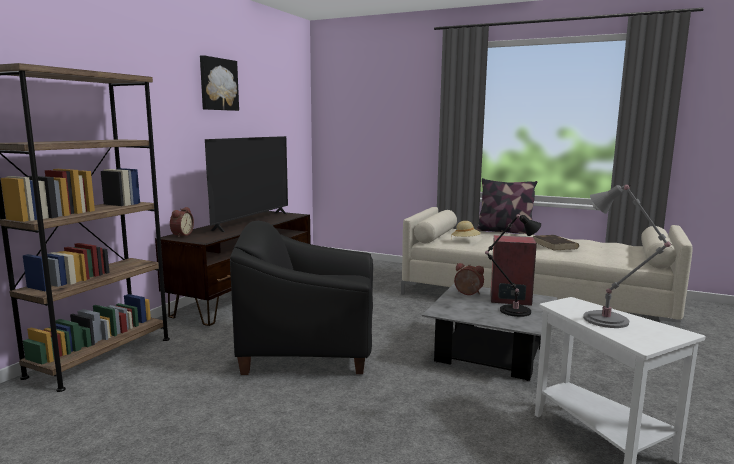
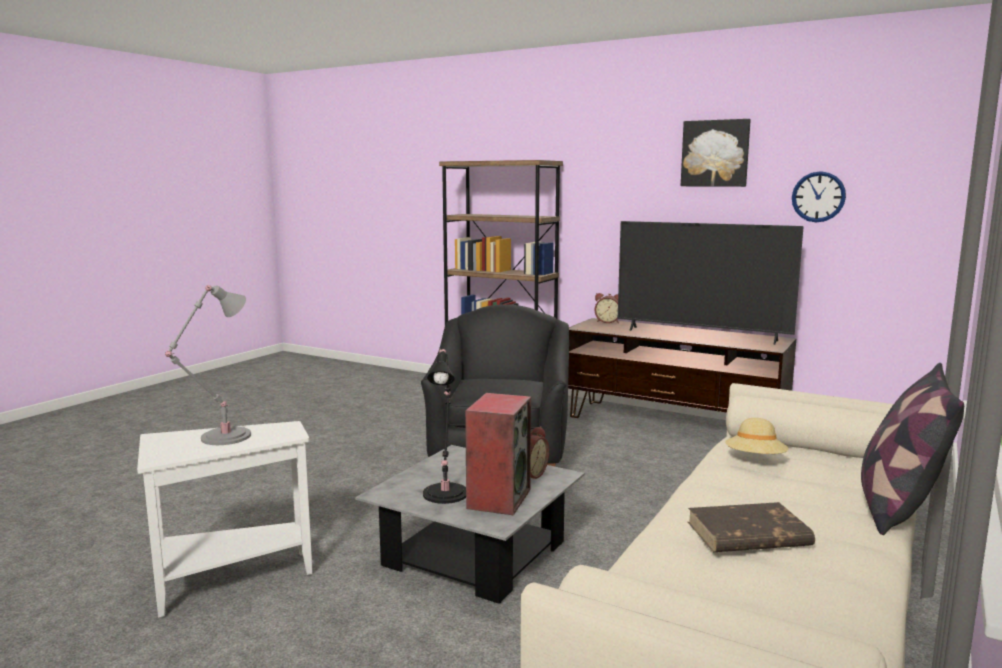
camera: 95 degrees right, 0 degrees up
none -> wall clock [792,171,846,222]

